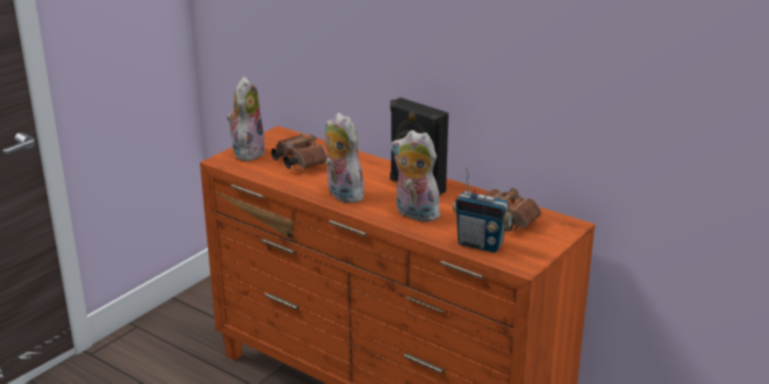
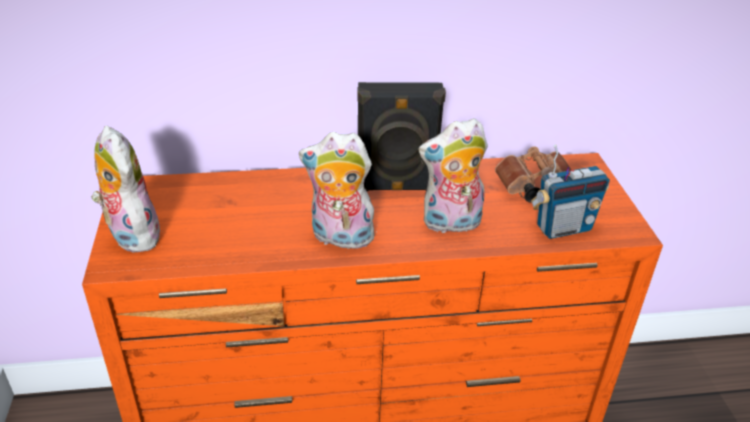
camera: 45 degrees left, 10 degrees up
brown binoculars [271,134,327,171] -> none

